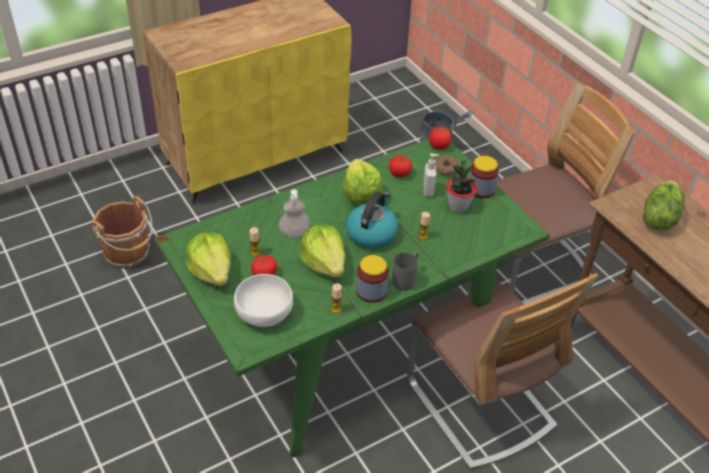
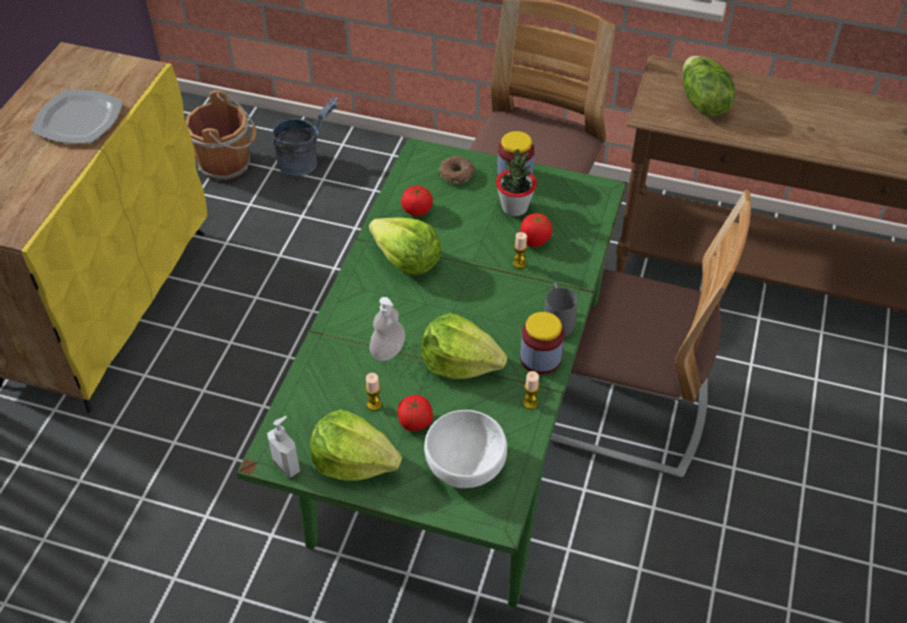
camera: 40 degrees left, 5 degrees up
brown bucket [92,196,152,269] -> brown bucket moved to [186,90,256,181]
kettle [346,192,398,249] -> none
soap dispenser [423,154,439,197] -> soap dispenser moved to [267,416,300,478]
tomato [429,127,451,150] -> tomato moved to [520,213,552,247]
none -> plate [31,90,123,143]

